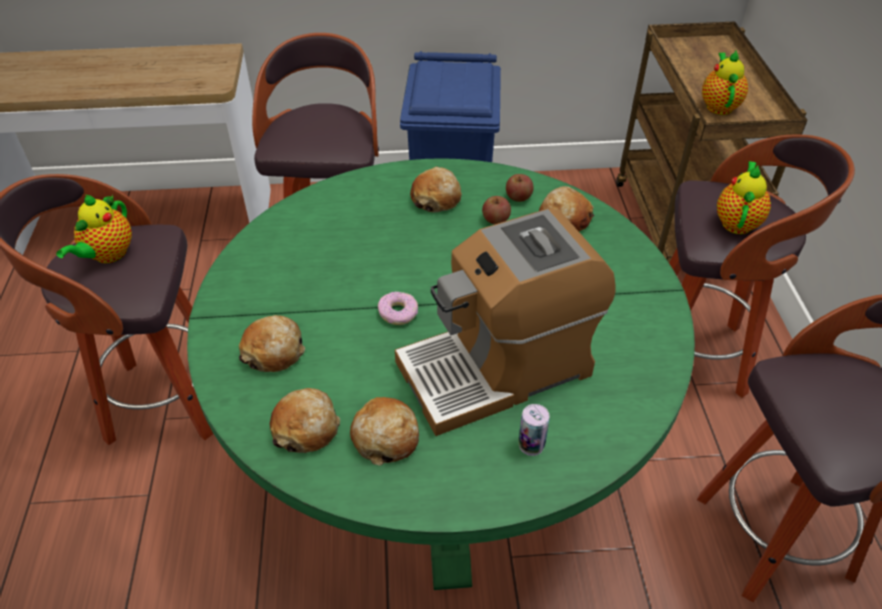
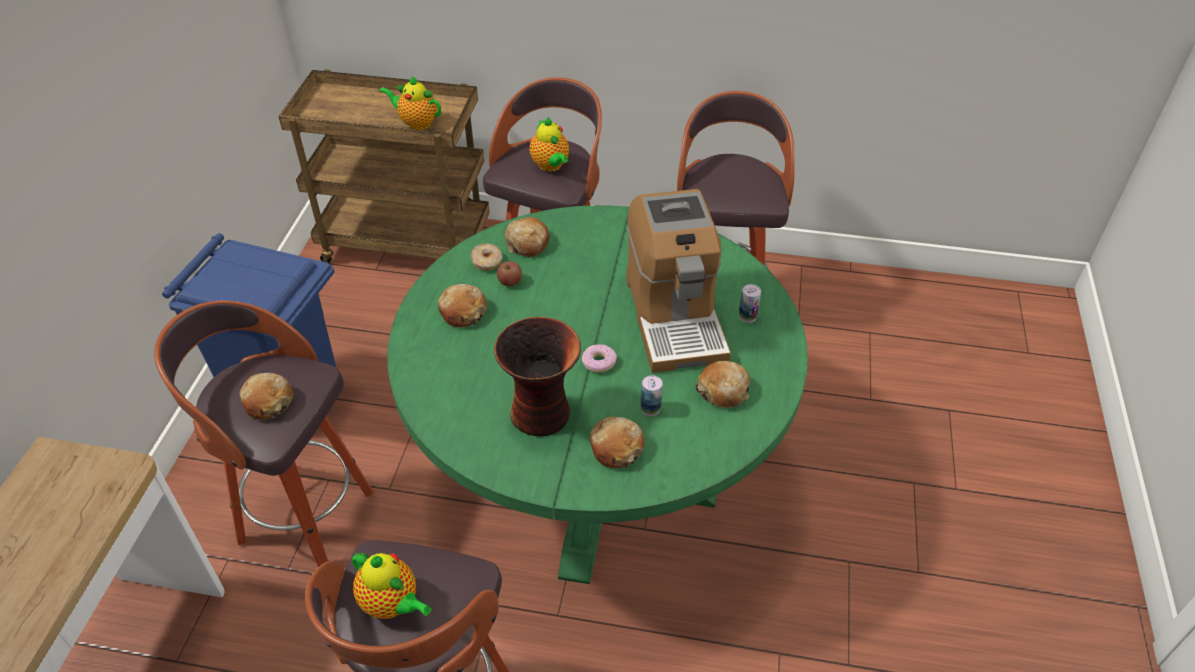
camera: 75 degrees left, 0 degrees up
bread [270,388,340,453] -> bread moved to [240,373,293,420]
apple [506,174,534,202] -> donut [471,243,502,271]
teapot [717,161,771,234] -> teapot turned 150 degrees counterclockwise [530,118,569,172]
none -> vase [494,317,581,437]
none -> can [641,375,663,416]

